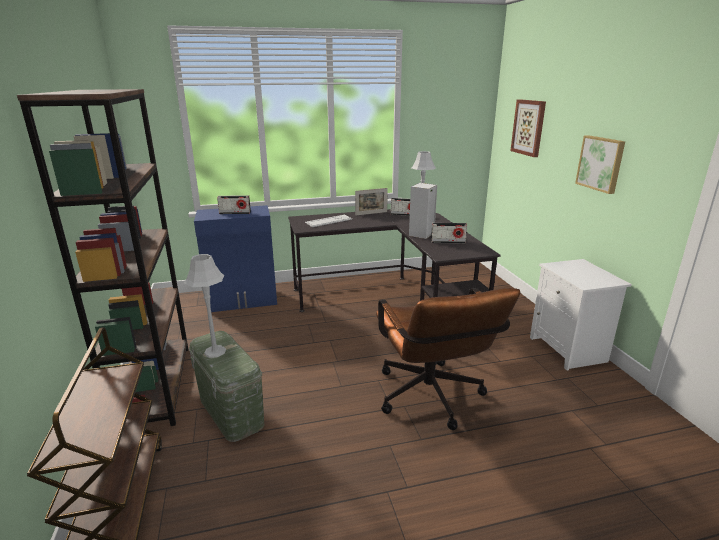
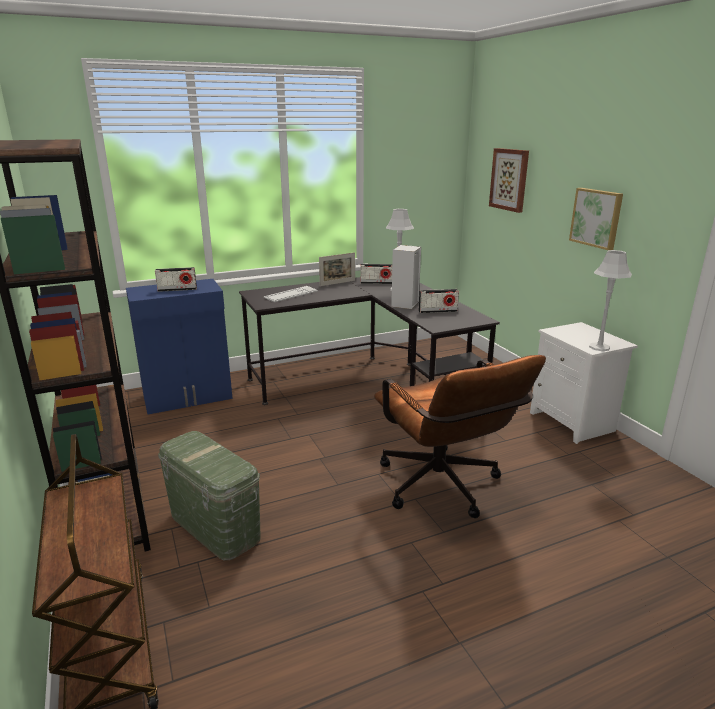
camera: 10 degrees left, 0 degrees up
grey table lamp [184,254,226,358] -> grey table lamp moved to [589,250,632,351]

